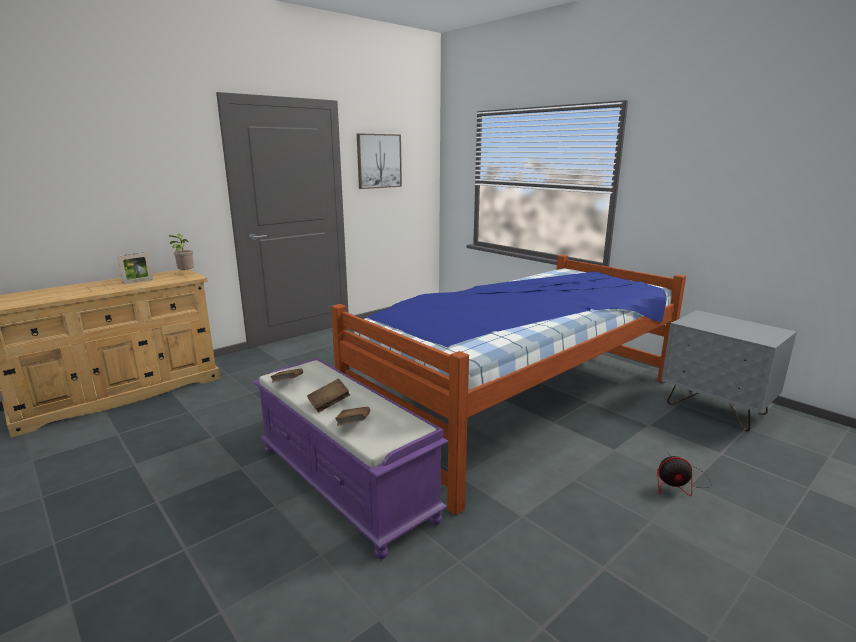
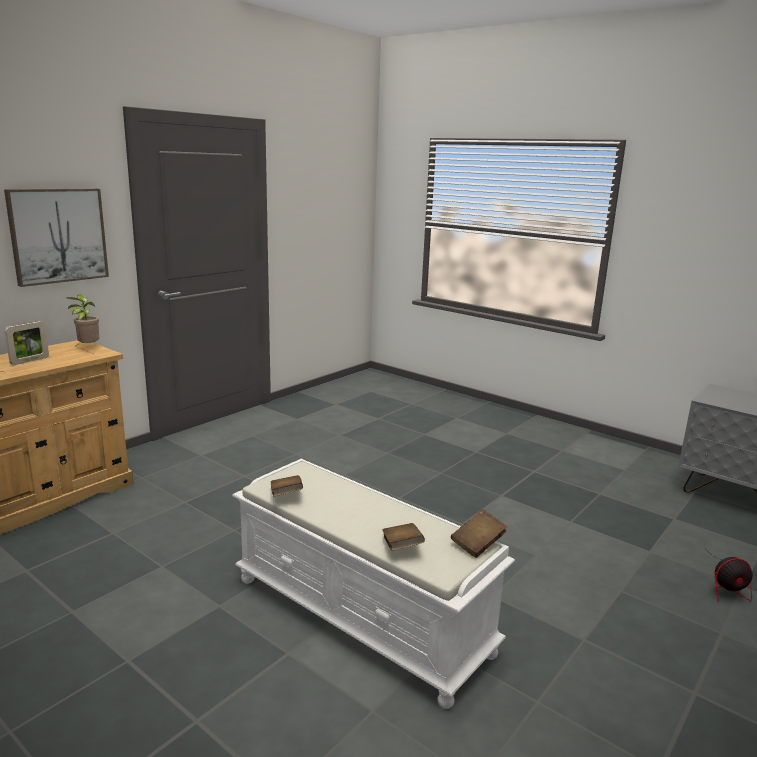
camera: 10 degrees left, 0 degrees up
purple bench [253,358,448,559] -> white bench [232,459,515,709]
brown book [307,378,350,412] -> brown book moved to [451,509,508,558]
bed [331,255,686,516] -> none
picture [357,133,402,189] -> picture moved to [4,189,109,287]

